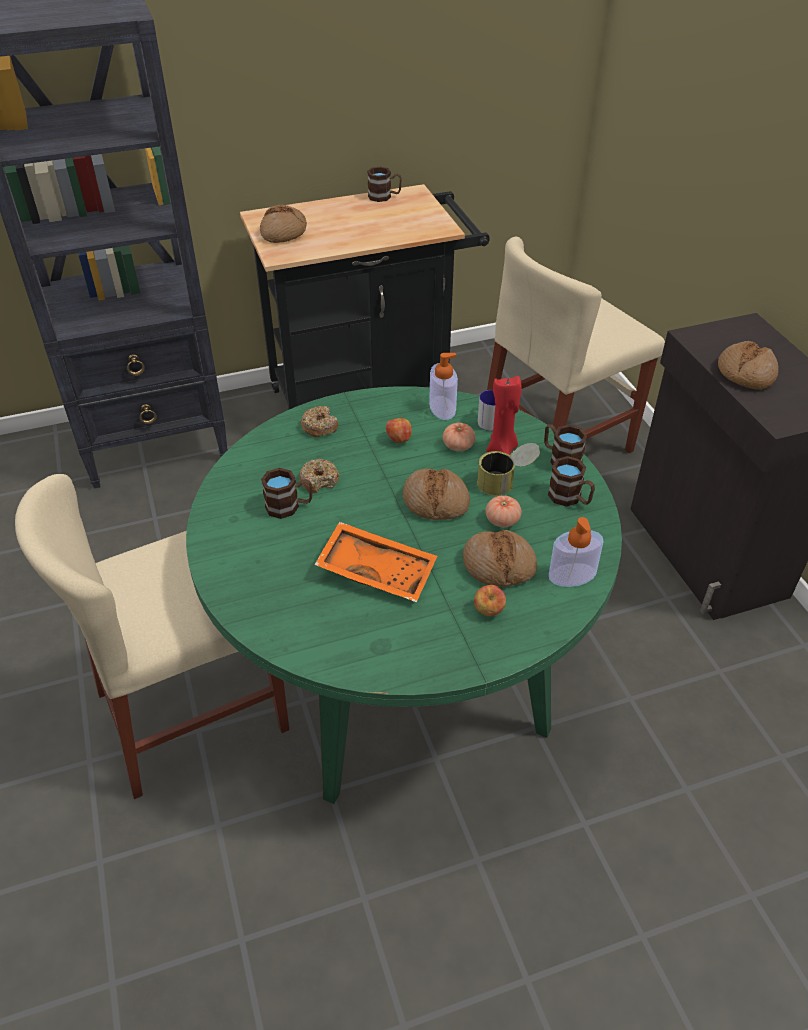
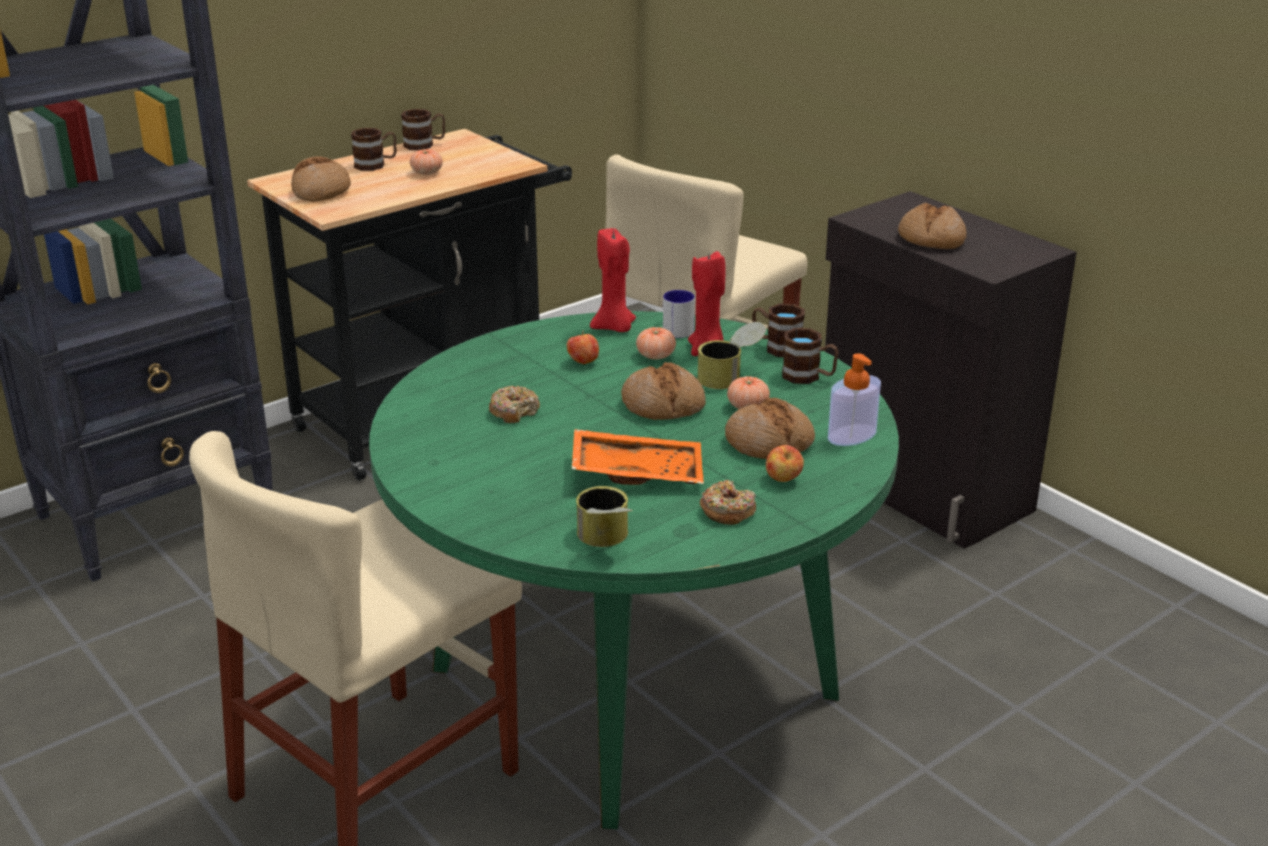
camera: 20 degrees left, 15 degrees down
brown mug [261,468,312,519] -> brown mug moved to [351,128,396,171]
donut [301,406,338,437] -> donut moved to [700,480,756,525]
soap dispenser [429,353,458,420] -> red candle [590,228,636,332]
none -> tomato [410,149,443,175]
none -> can [576,486,633,547]

